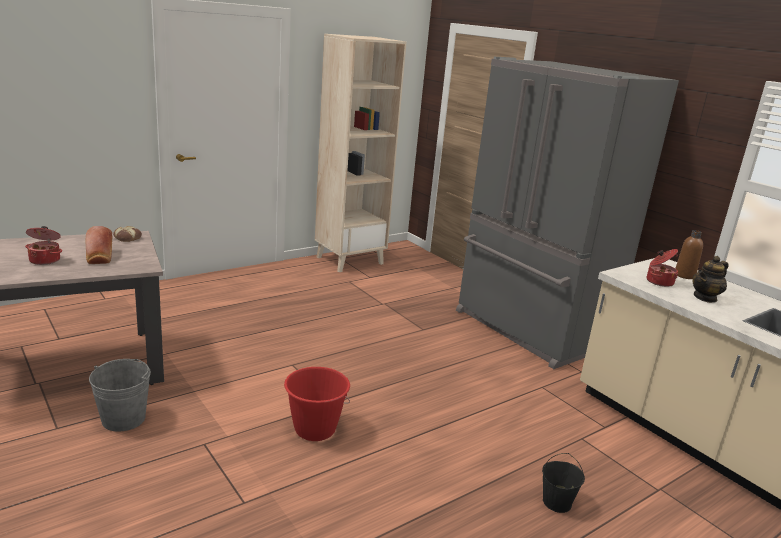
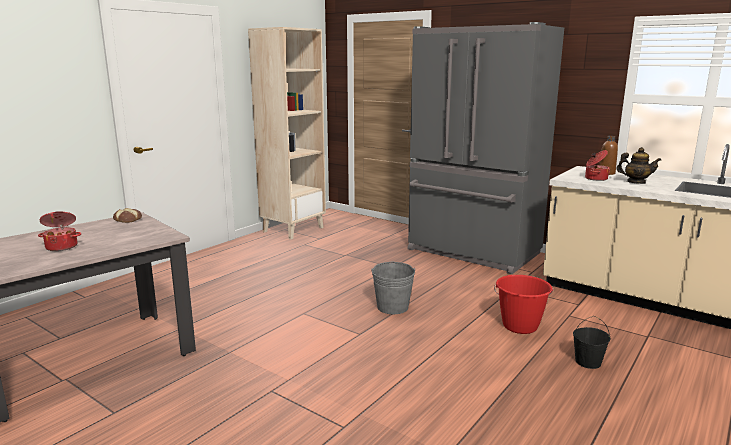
camera: 15 degrees left, 5 degrees down
bread [86,226,112,264] -> none
grey bucket [89,359,151,432] -> grey bucket moved to [371,261,415,314]
red bucket [284,367,350,441] -> red bucket moved to [494,275,553,334]
teapot [692,256,728,303] -> teapot turned 105 degrees counterclockwise [616,147,661,184]

